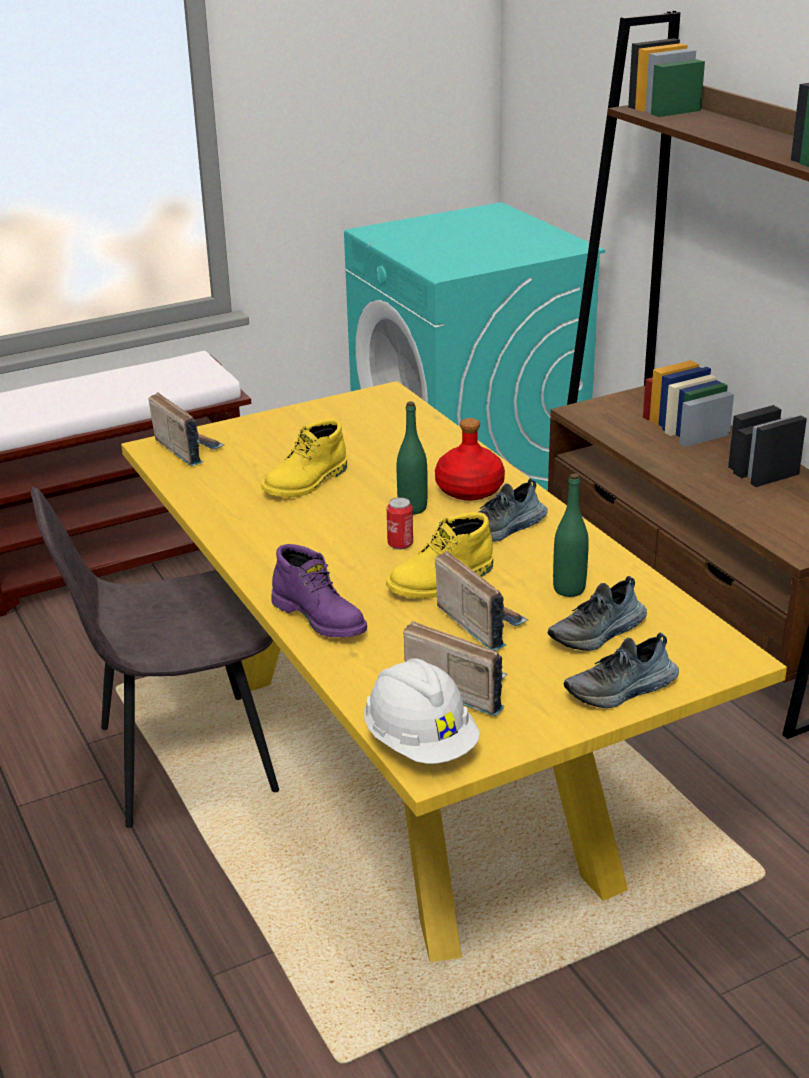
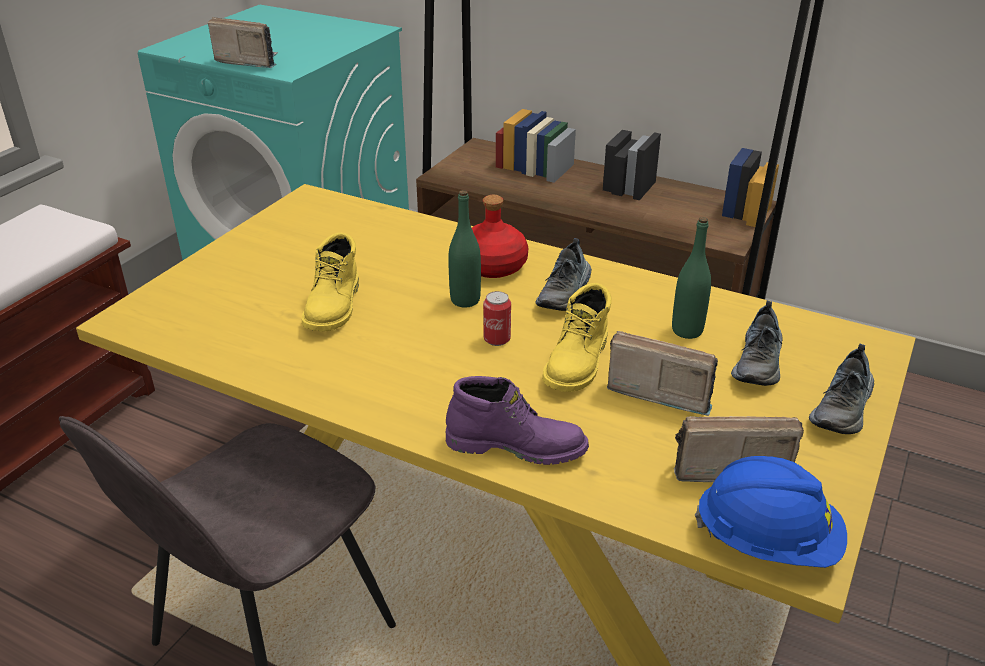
camera: 35 degrees left, 5 degrees up
radio [148,392,224,466] -> radio moved to [208,17,278,68]
white hard hat [364,658,480,764] -> blue hard hat [695,456,847,568]

